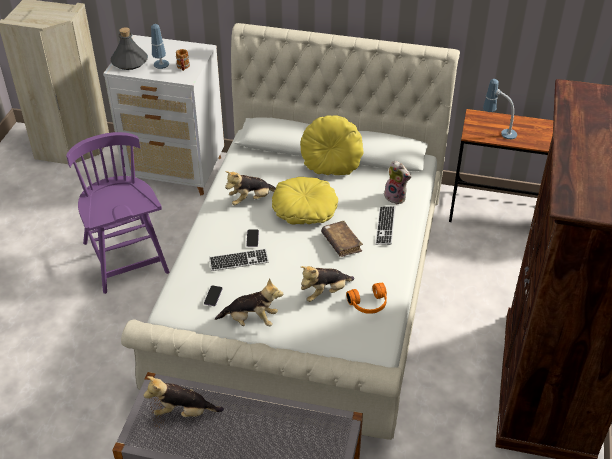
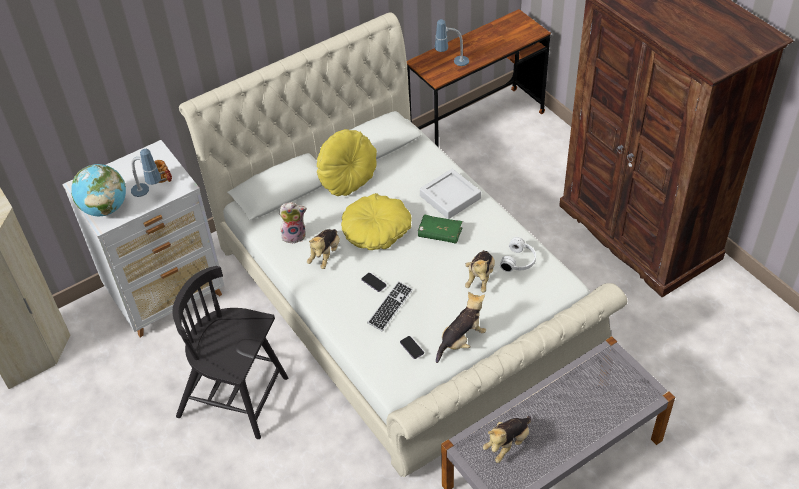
camera: 45 degrees left, 5 degrees up
purple chair [66,132,169,294] -> black chair [172,266,288,439]
grey bottle [110,27,148,70] -> globe [71,164,126,216]
brown book [321,221,363,257] -> green book [418,214,463,244]
orange headphones [346,283,387,314] -> white headphones [500,237,536,272]
keyboard [375,206,396,245] -> grey tray [420,169,481,219]
plush toy [384,161,411,205] -> plush toy moved to [279,202,307,244]

